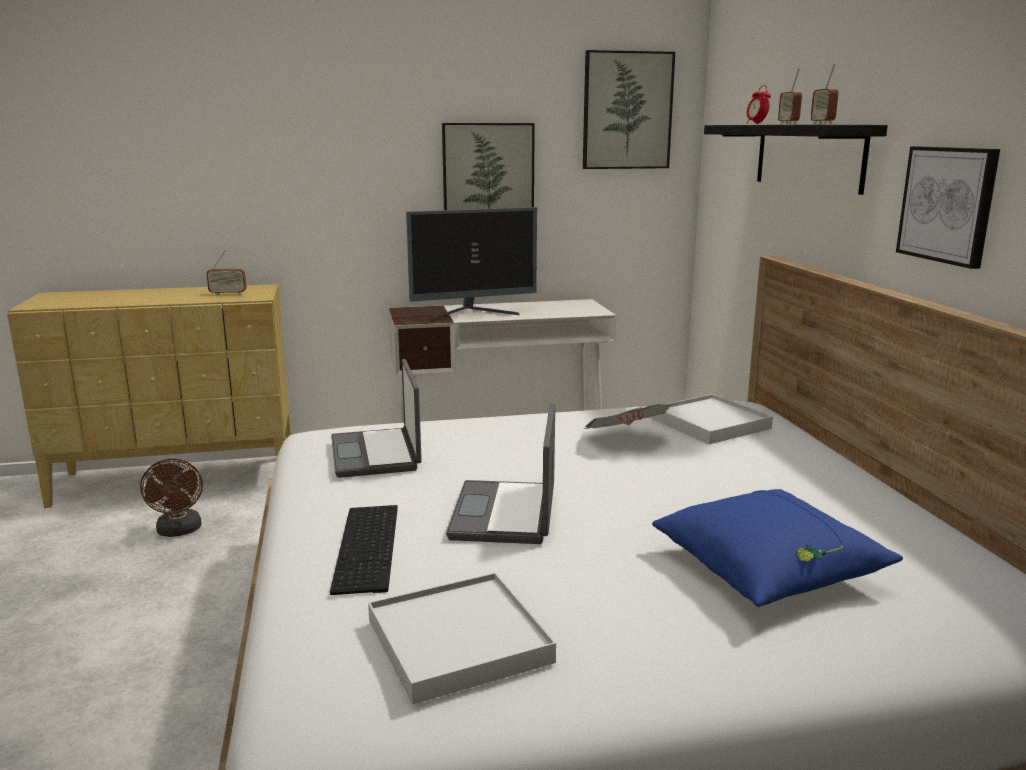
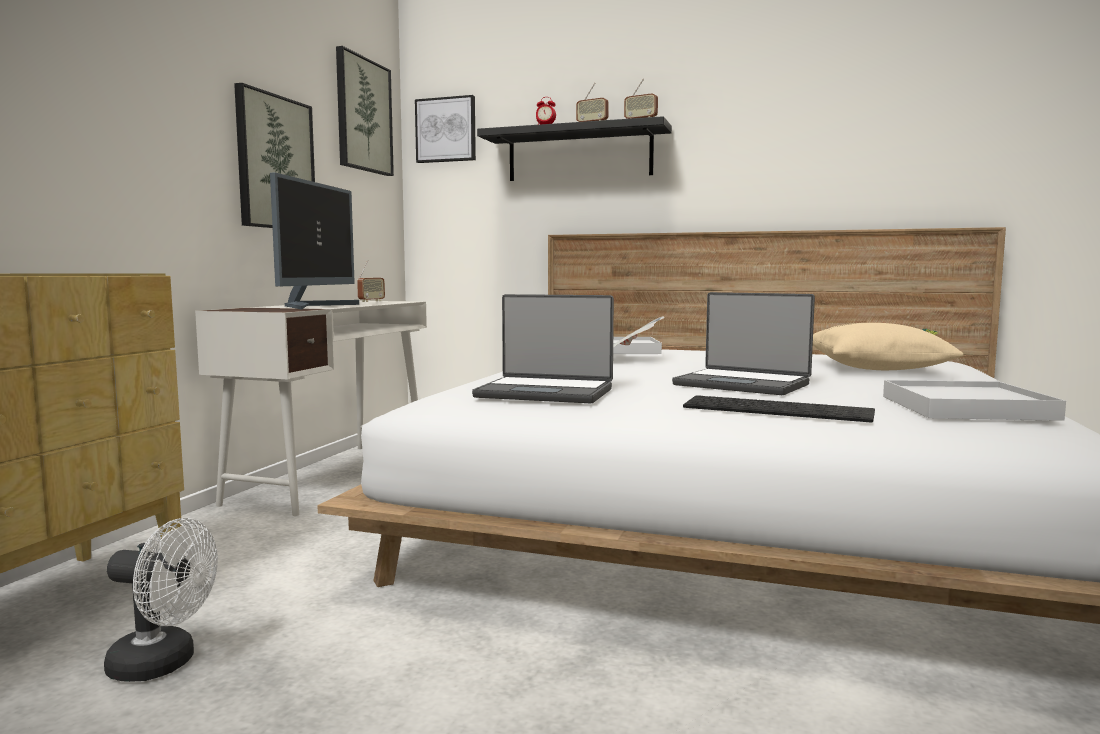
camera: 60 degrees left, 10 degrees down
brown fan [140,458,203,537] -> white fan [104,518,218,682]
radio [206,250,247,295] -> radio moved to [357,260,385,302]
blue pillow [652,489,903,607] -> beige pillow [813,323,964,370]
picture [896,146,1000,269] -> picture moved to [415,95,476,163]

